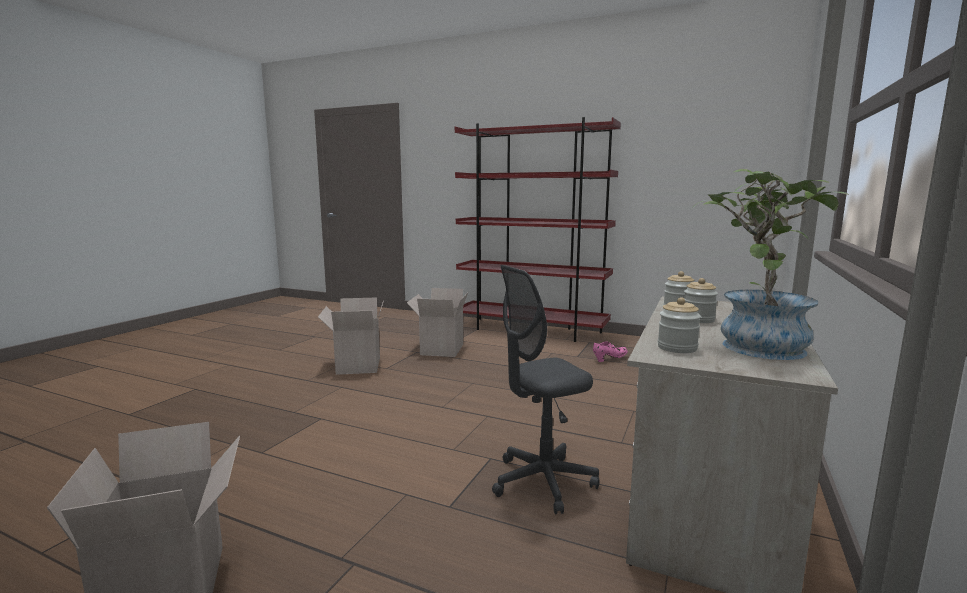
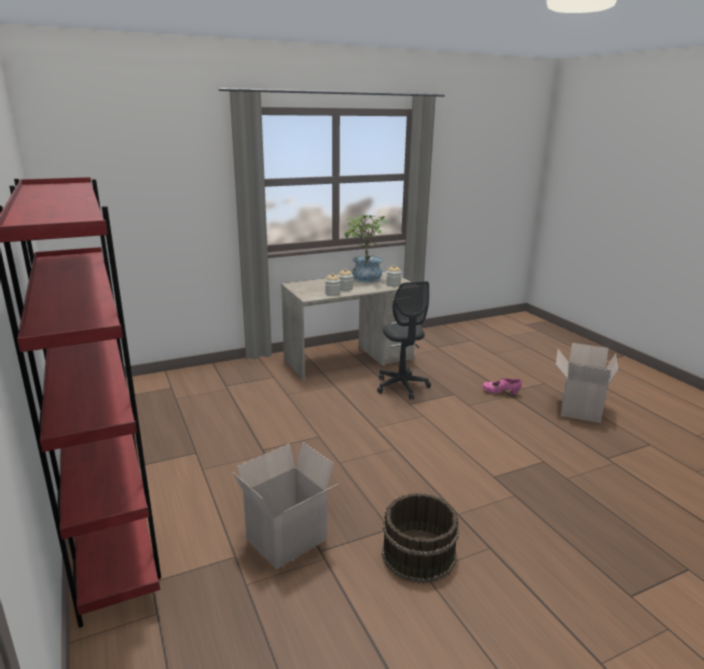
camera: 140 degrees left, 10 degrees up
cardboard box [318,298,383,375] -> brown bucket [382,493,459,584]
grey office chair [492,265,600,514] -> grey office chair turned 60 degrees clockwise [377,281,431,399]
pink shoe [593,341,628,362] -> pink shoe moved to [482,378,522,395]

